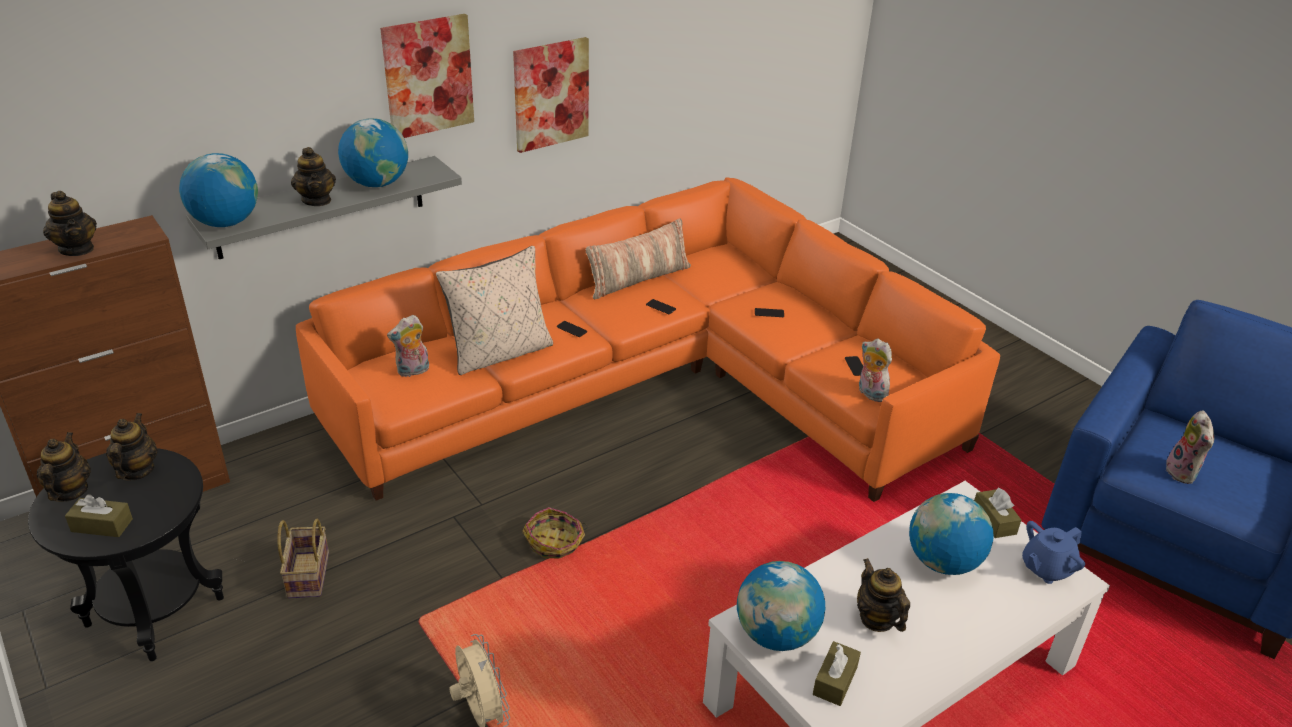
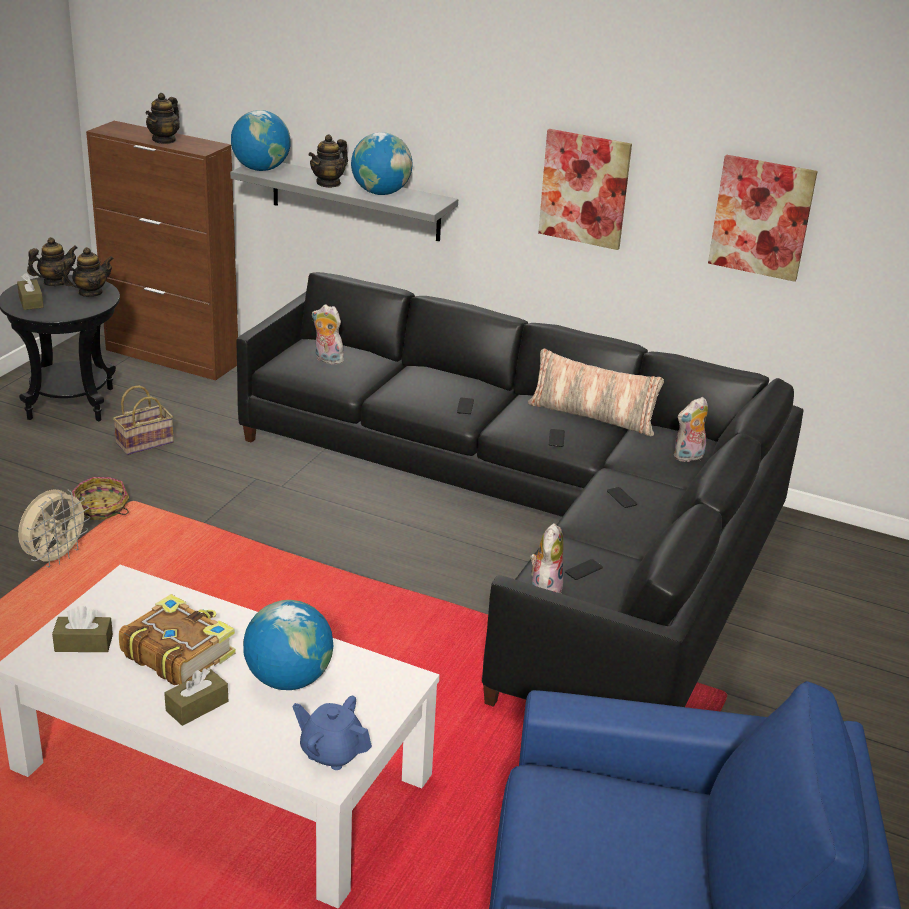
camera: 60 degrees right, 5 degrees down
orange sofa [296,178,1000,502] -> black sofa [237,272,804,707]
picture [380,14,474,138] -> picture moved to [708,155,818,282]
beige pillow [436,246,553,375] -> none
basket [522,507,588,559] -> basket moved to [72,477,129,520]
globe [737,561,825,651] -> none
teapot [857,558,910,632] -> book [119,594,236,685]
brown tissue box [974,488,1021,538] -> brown tissue box moved to [164,668,228,726]
plush toy [1166,411,1214,484] -> plush toy moved to [674,397,708,462]

